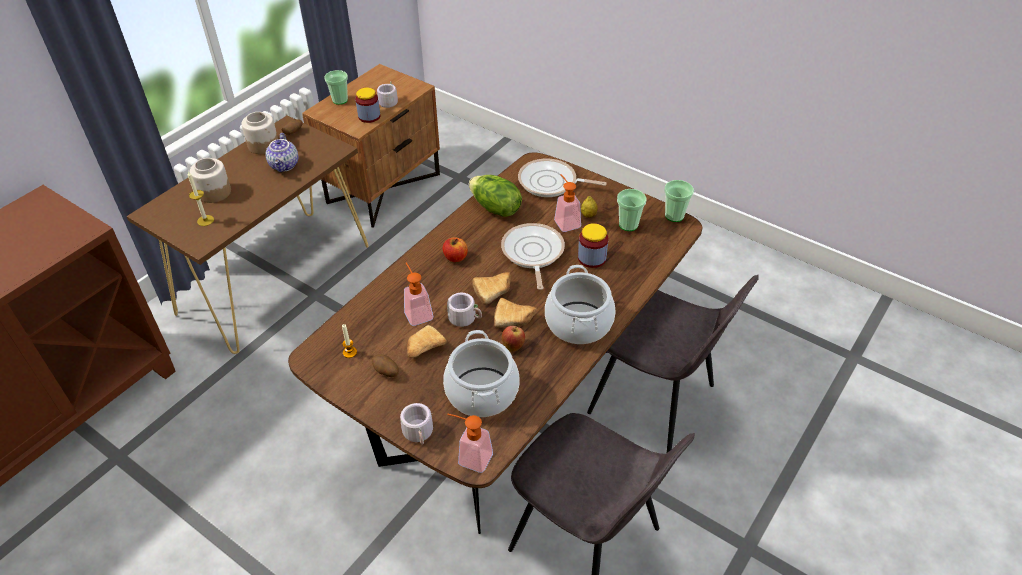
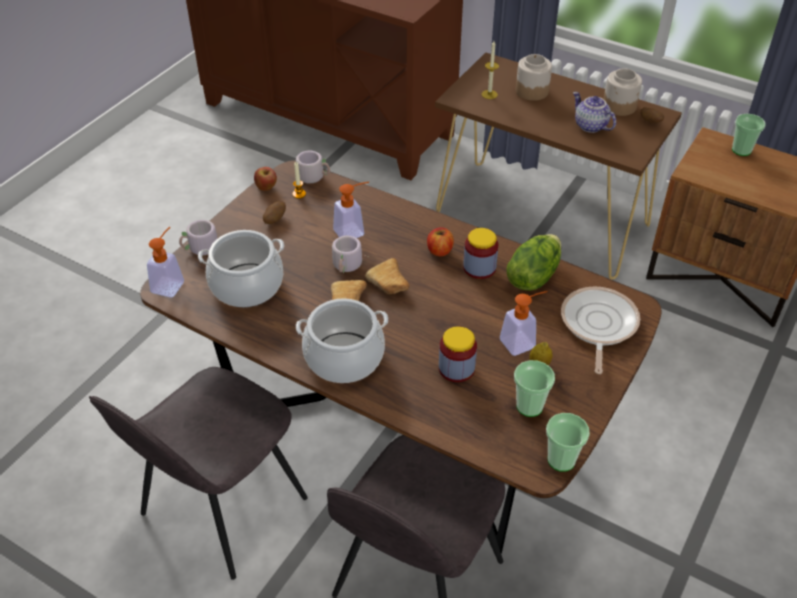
camera: 85 degrees right, 0 degrees up
teapot [266,133,298,172] -> teapot turned 60 degrees clockwise [573,92,616,133]
jar [355,87,380,123] -> jar moved to [463,228,498,279]
grey mug [377,82,398,108] -> grey mug moved to [296,151,330,184]
bread [407,325,447,358] -> none
frying pan [501,223,565,290] -> none
apple [502,324,525,352] -> apple moved to [254,167,277,191]

